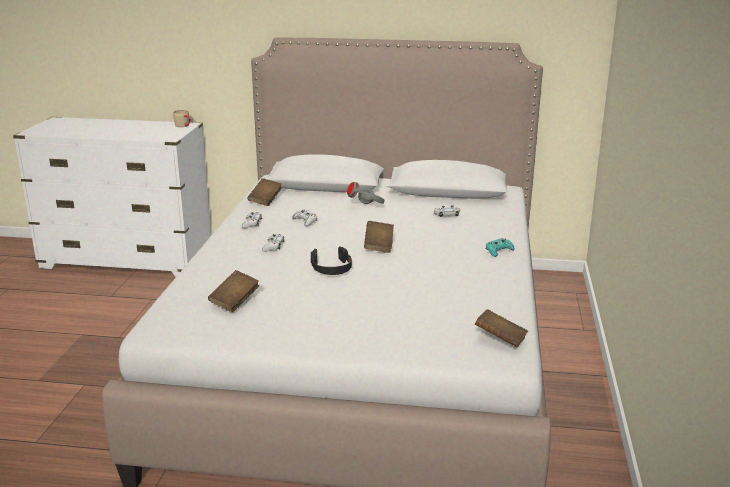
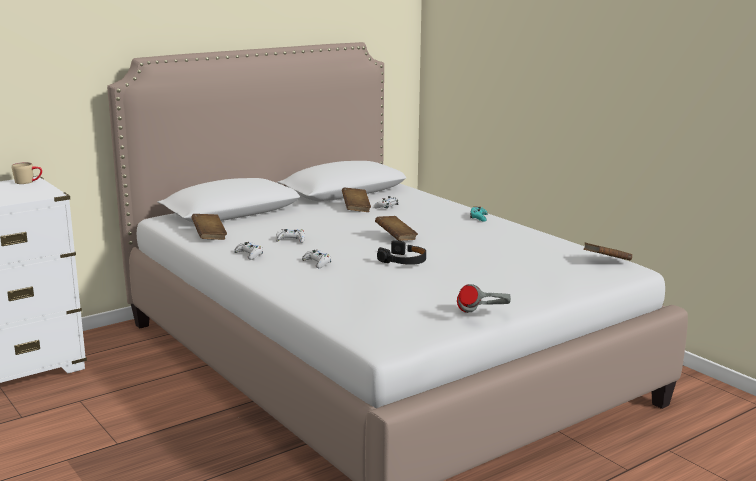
camera: 45 degrees left, 5 degrees down
brown book [208,270,259,312] -> brown book moved to [342,188,371,212]
grey headphones [347,182,385,204] -> grey headphones moved to [457,284,511,313]

